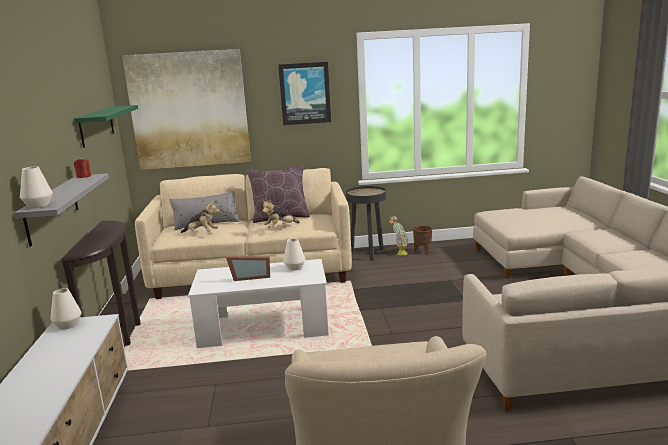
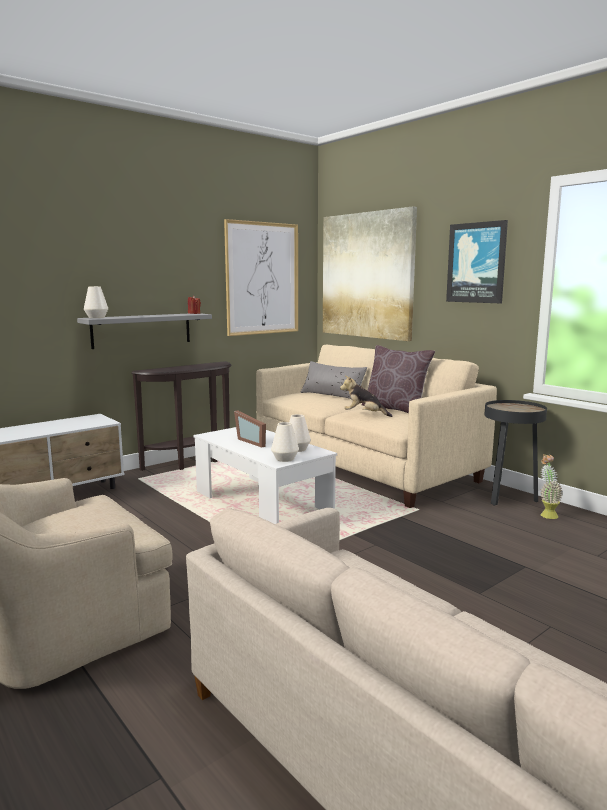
camera: 55 degrees right, 5 degrees down
white vase [50,288,82,329] -> white vase moved to [271,422,299,462]
green shelf [74,105,138,148] -> picture [224,219,298,336]
plush toy [181,200,220,233] -> none
brown planter [413,226,432,255] -> none

